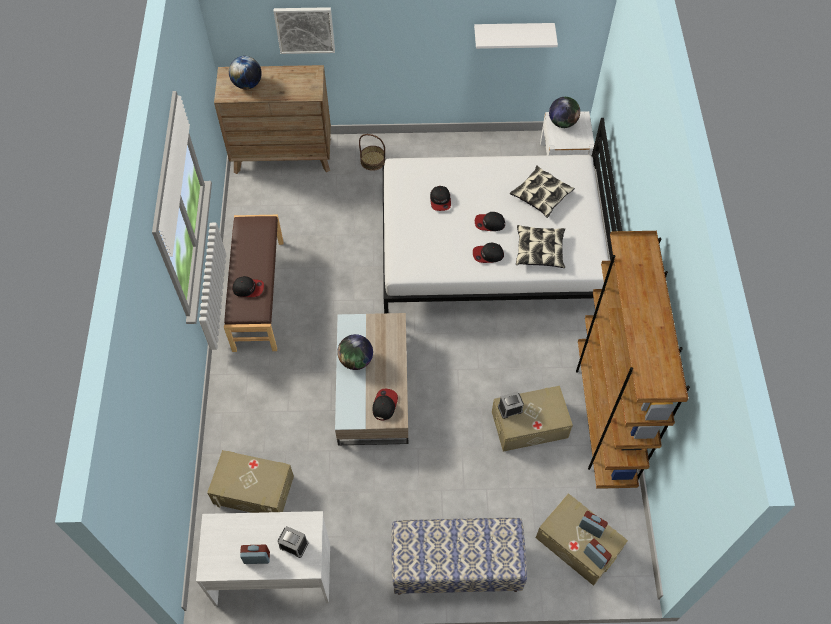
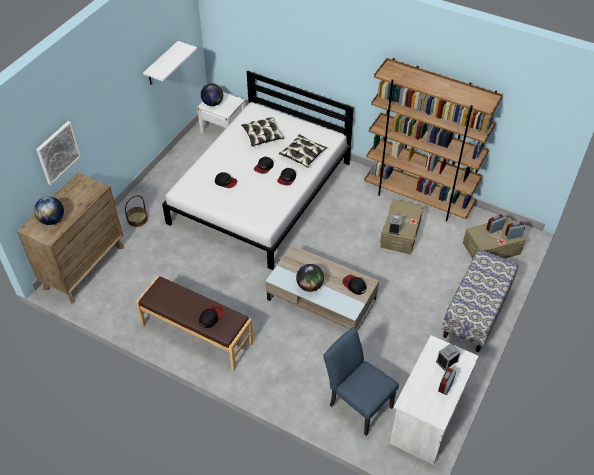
camera: 60 degrees left, 10 degrees down
beige storage box [207,450,294,513] -> blue chair [323,327,399,436]

